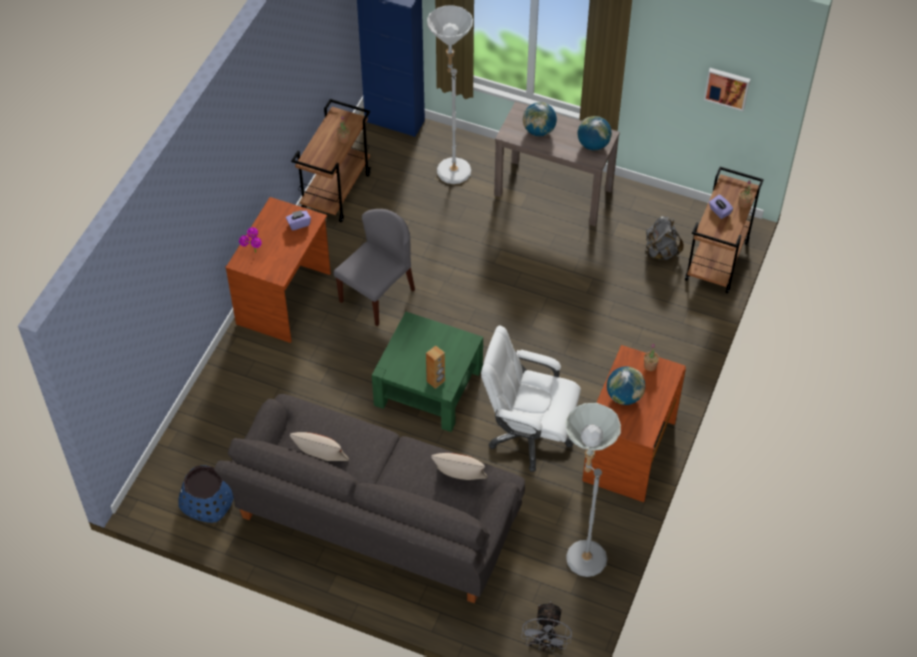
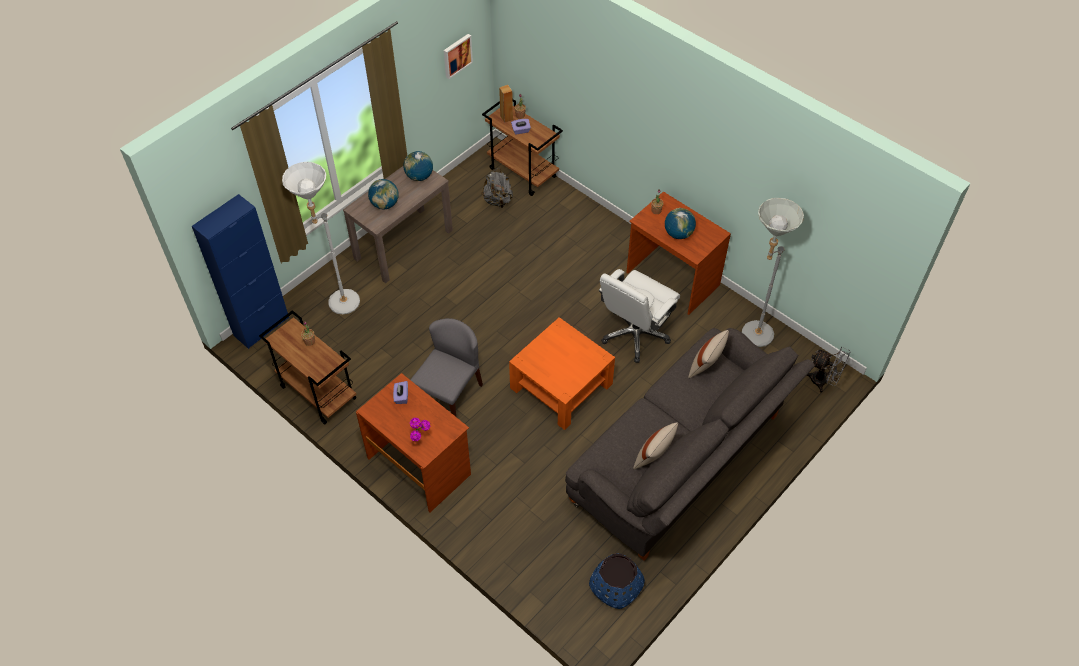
camera: 70 degrees left, 0 degrees up
grey chair [333,209,415,326] -> grey chair turned 60 degrees clockwise [410,318,483,416]
green coffee table [372,312,483,432] -> orange coffee table [509,317,615,430]
brown speaker [426,345,445,389] -> brown speaker moved to [499,85,513,123]

